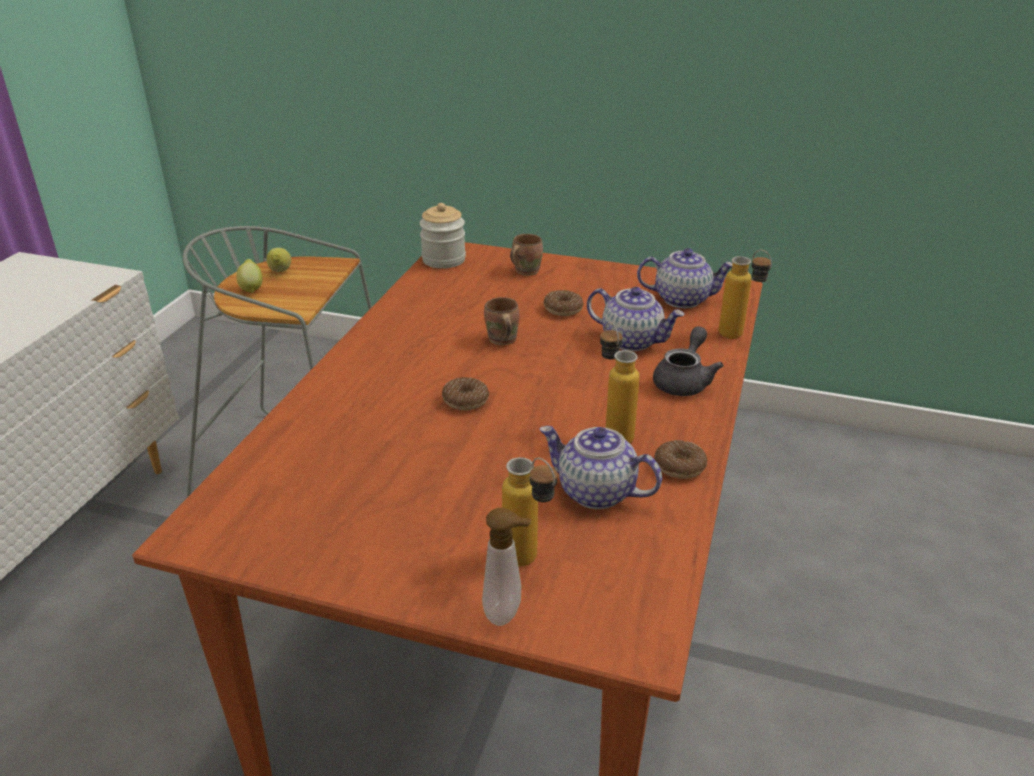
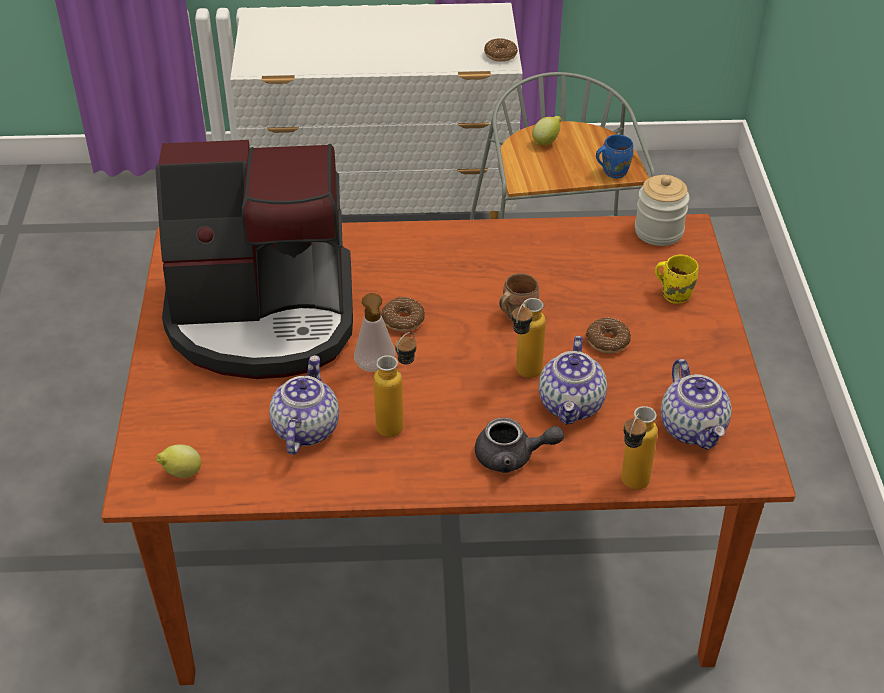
camera: 70 degrees right, 10 degrees up
lemon [267,248,291,272] -> lemon moved to [156,444,201,478]
soap dispenser [482,508,531,626] -> soap dispenser moved to [354,293,395,372]
bottle [502,457,557,566] -> bottle moved to [512,298,546,378]
brown mug [510,234,543,276] -> yellow mug [655,255,699,304]
donut [654,440,707,479] -> donut moved to [484,38,518,62]
none -> coffee machine [155,140,353,379]
none -> blue mug [596,135,633,178]

